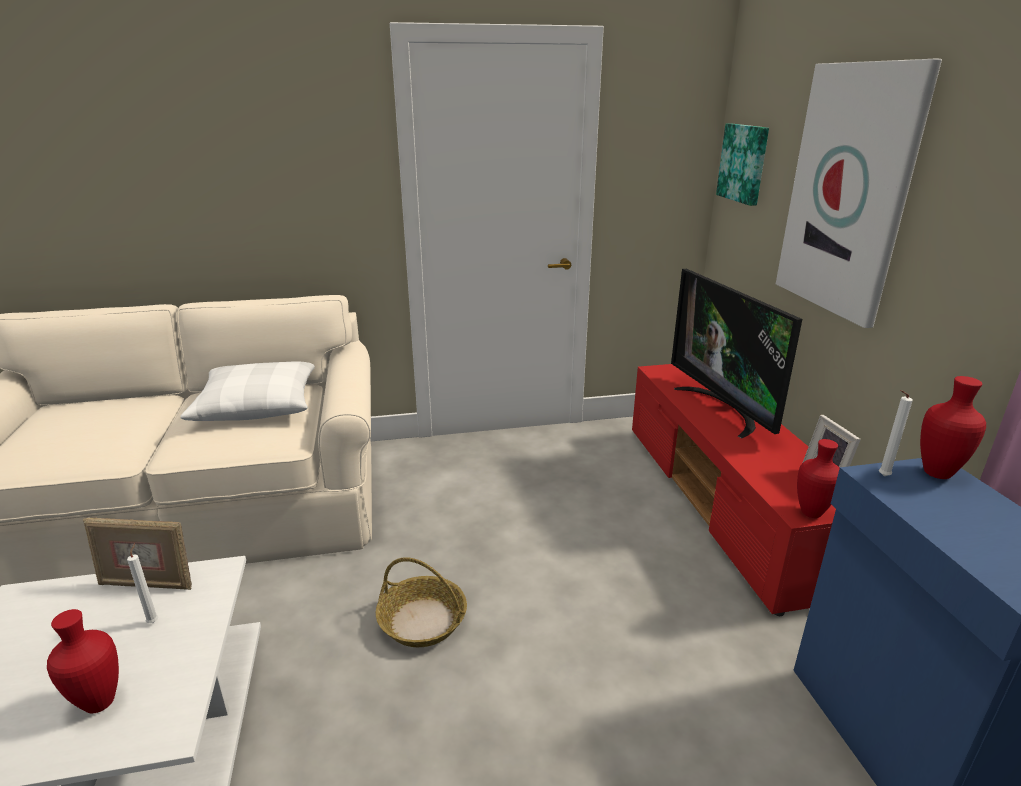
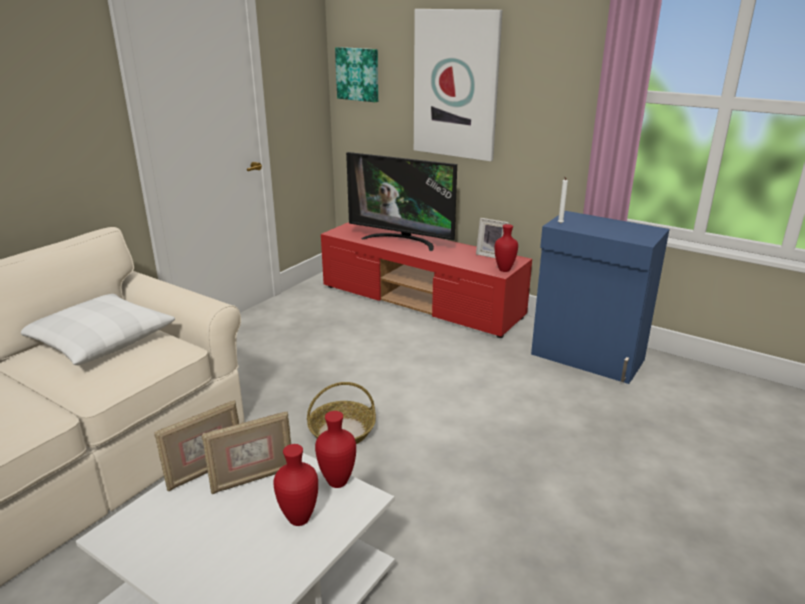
camera: 45 degrees left, 0 degrees up
white candle [127,543,158,623] -> picture frame [202,412,291,494]
red vase [920,376,986,479] -> red vase moved to [315,411,356,488]

